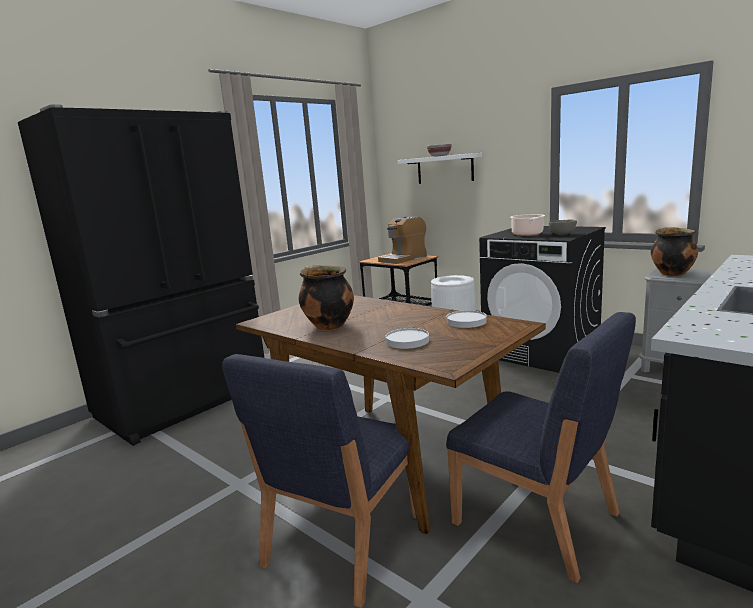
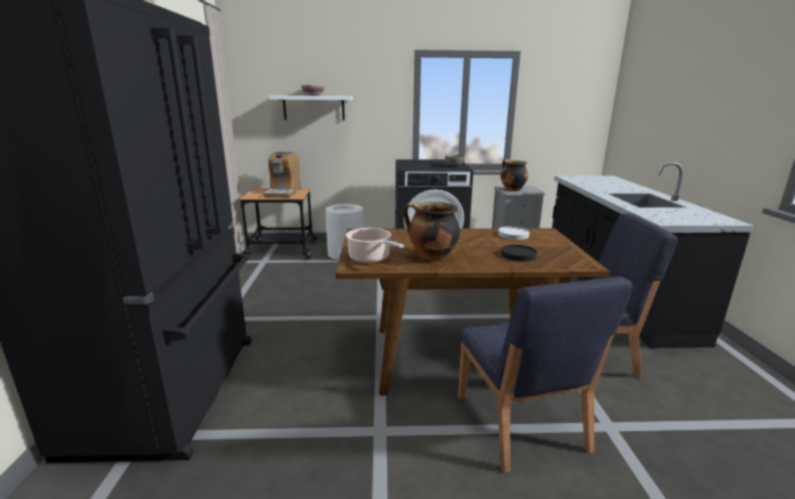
camera: 45 degrees left, 5 degrees up
white plate [386,328,429,349] -> black plate [501,245,537,261]
cooking pot [510,214,545,236] -> cooking pot moved to [346,228,404,263]

